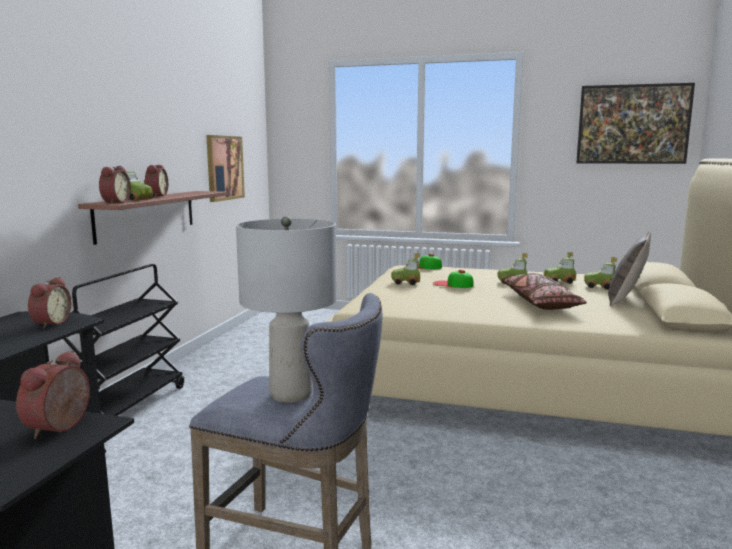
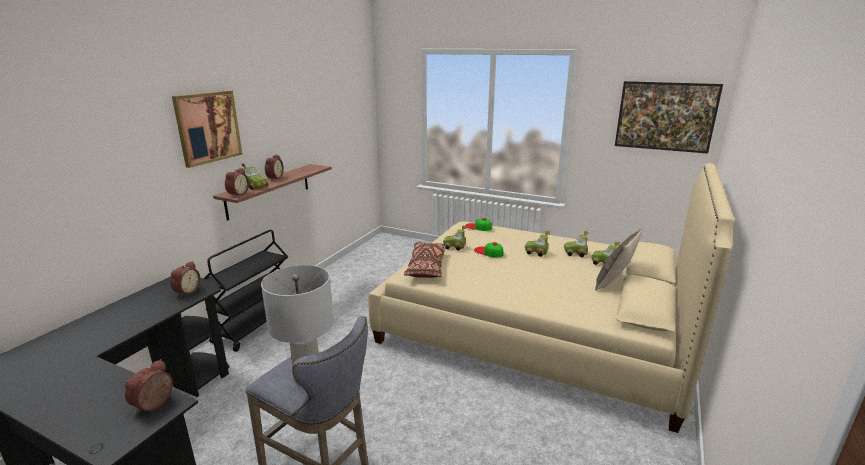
camera: 10 degrees right, 10 degrees up
picture [206,135,245,202] -> picture moved to [172,91,242,168]
brown pillow [503,273,587,310] -> brown pillow moved to [404,242,447,278]

